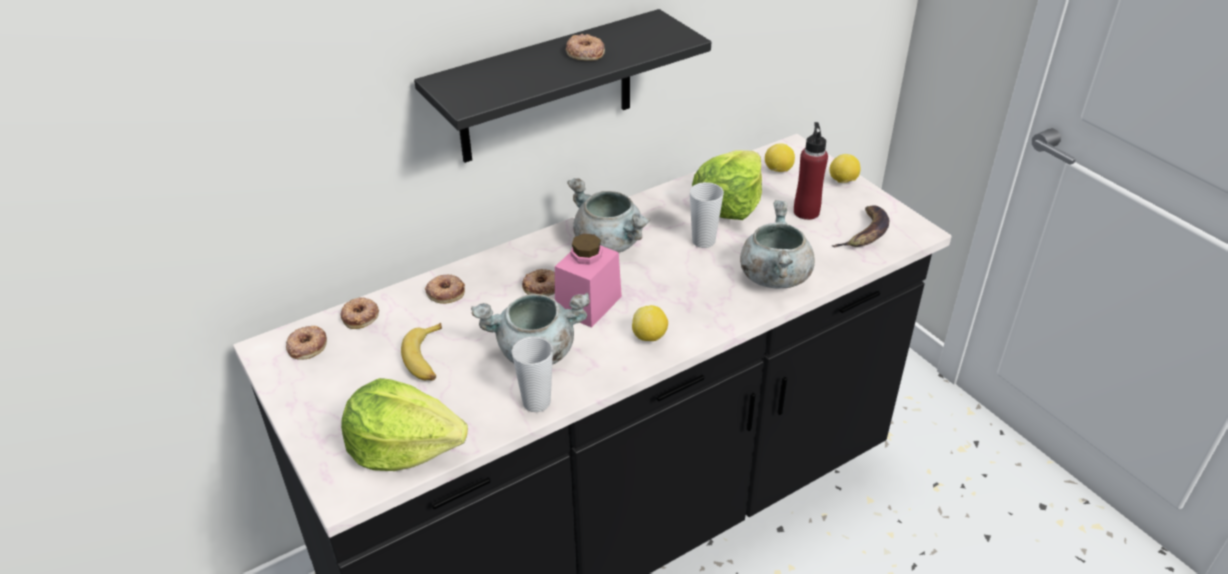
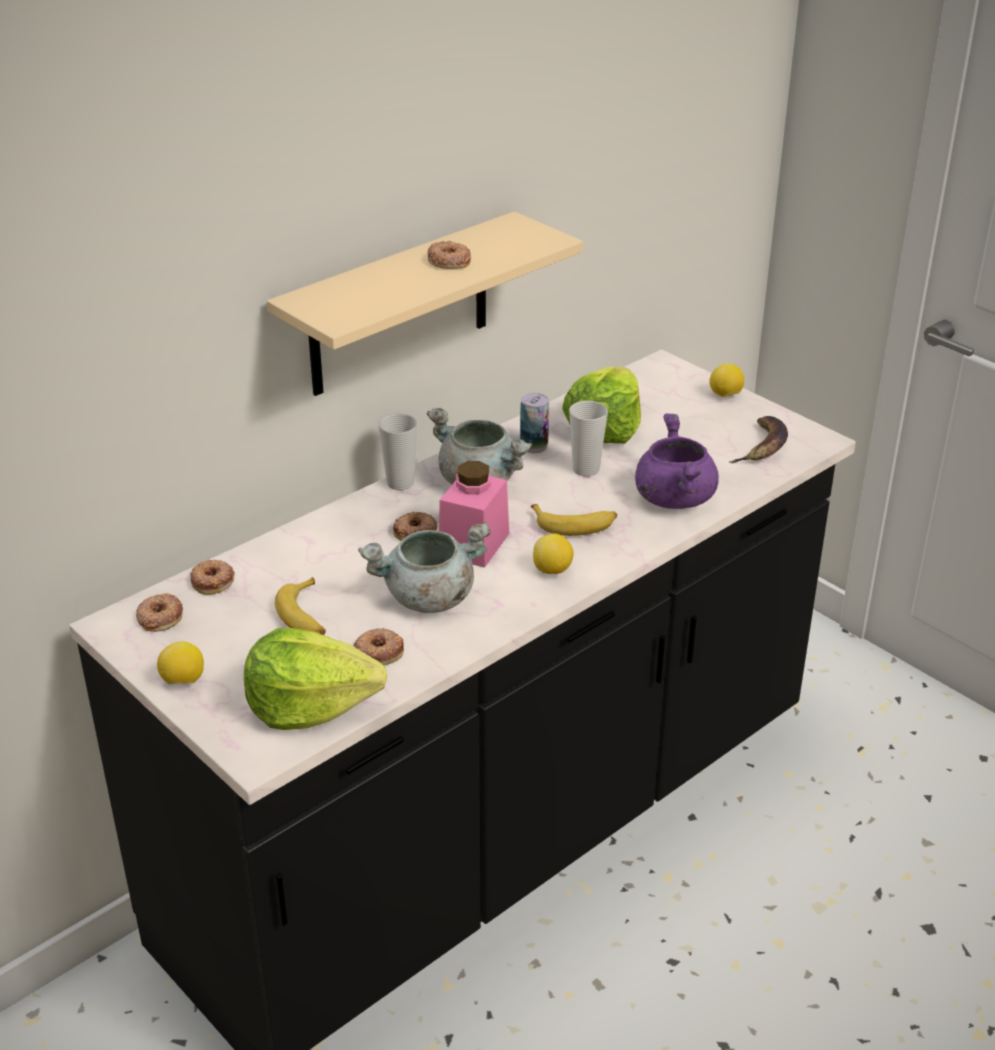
camera: 10 degrees left, 5 degrees down
black shelf [414,9,711,163] -> beige shelf [267,212,583,396]
donut [425,274,465,304] -> donut moved to [353,628,404,665]
cup [511,336,553,412] -> cup moved to [378,413,417,490]
grey cooking pot [740,200,815,289] -> purple cooking pot [635,413,719,509]
lemon [765,143,795,172] -> lemon moved to [157,641,204,685]
red bottle [794,122,828,220] -> none
none -> can [520,393,549,453]
none -> banana [531,504,617,536]

